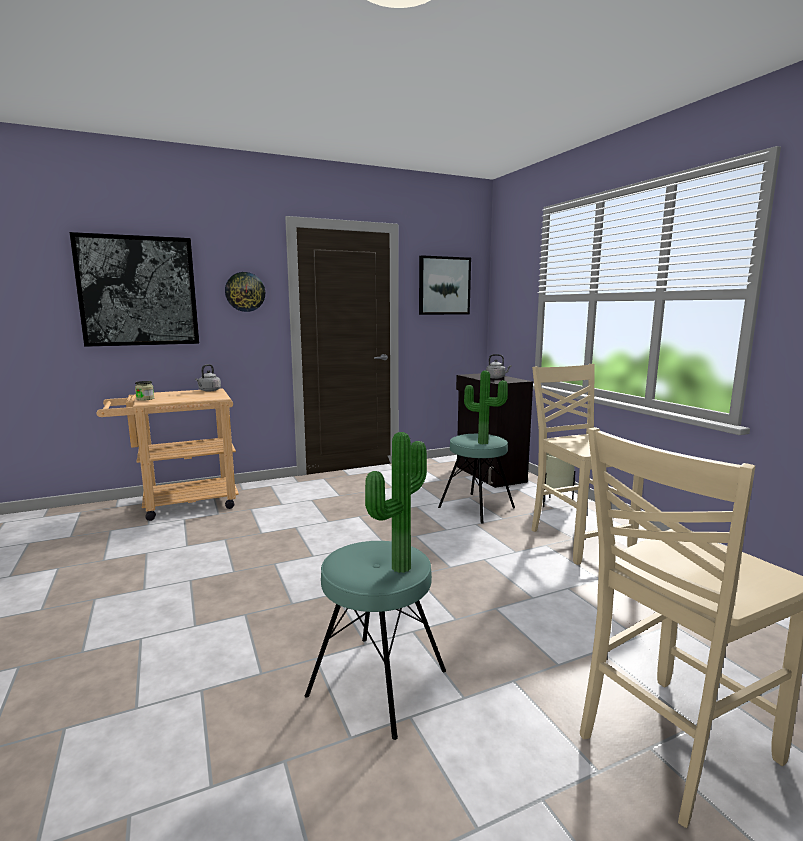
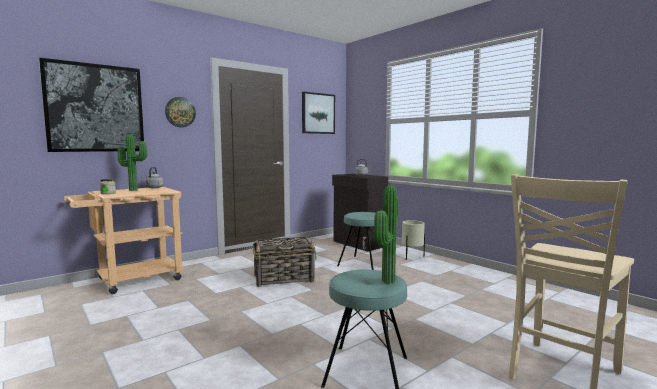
camera: 15 degrees left, 5 degrees down
potted plant [464,370,508,444] -> potted plant moved to [117,134,147,191]
beige chair [532,364,644,565] -> none
none -> basket [253,237,316,287]

